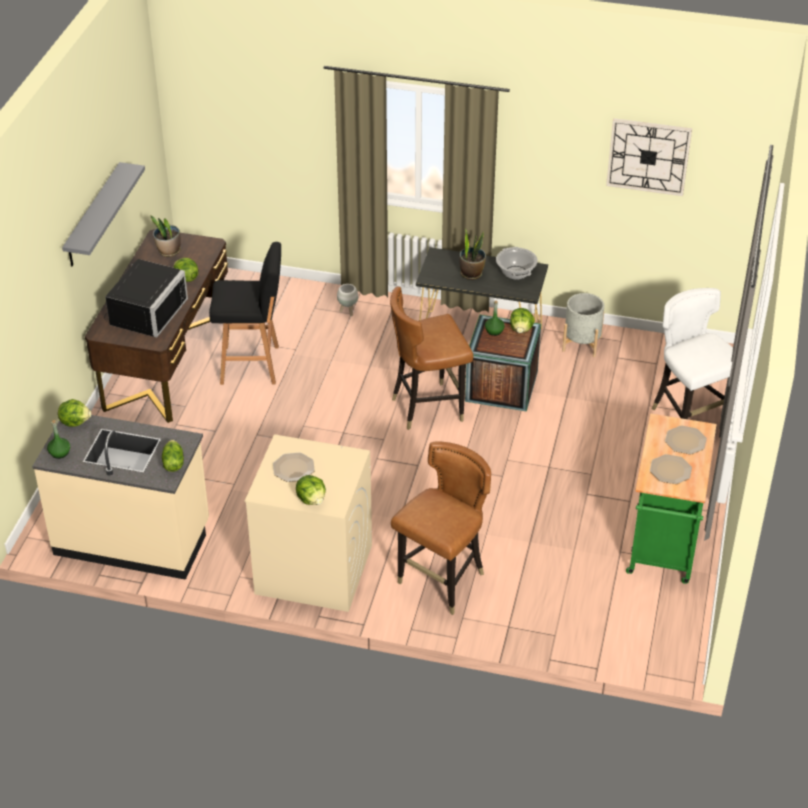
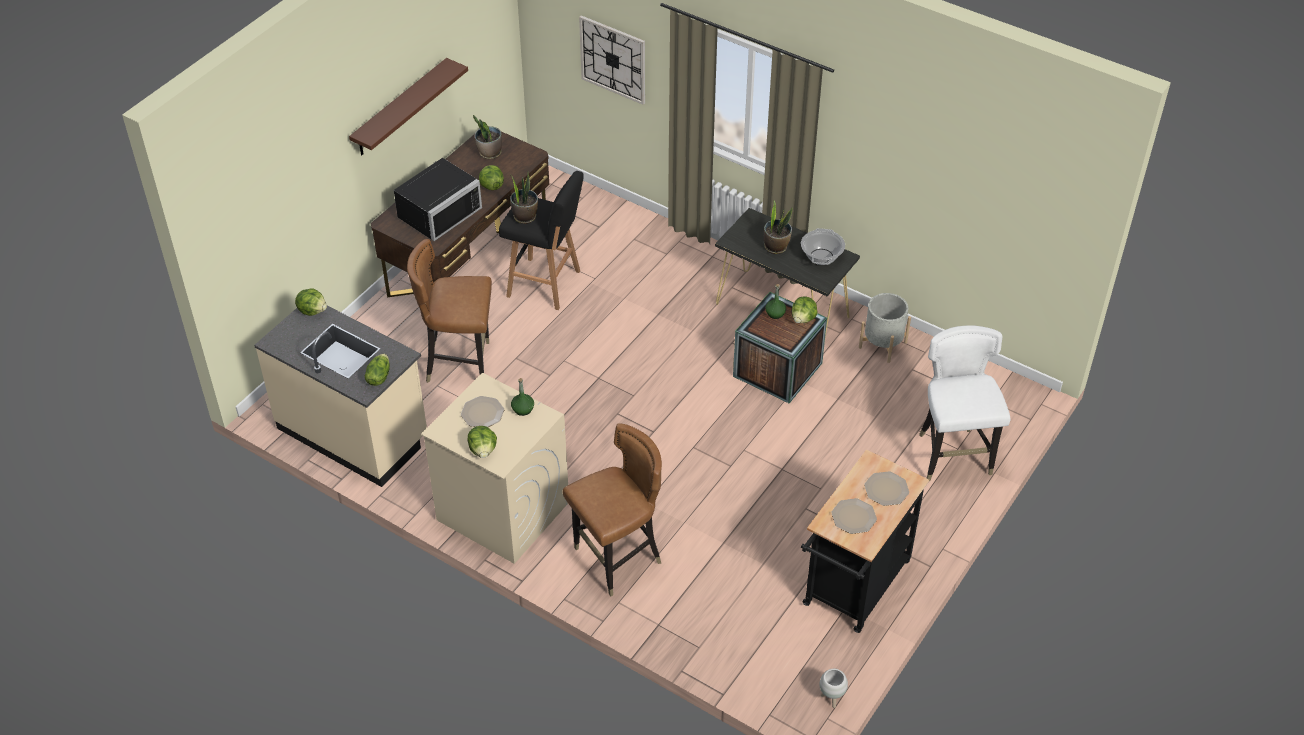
camera: 20 degrees right, 5 degrees up
green bottle [47,420,70,459] -> green bottle moved to [511,378,534,416]
grey shelf [62,162,145,266] -> brown shelf [349,58,468,155]
white planter [337,284,358,316] -> white planter moved to [820,669,848,708]
brown chair [390,287,473,430] -> brown chair moved to [407,239,492,383]
wall clock [606,118,692,196] -> wall clock moved to [579,16,645,105]
green cart [626,414,717,584] -> black cart [801,449,929,633]
none -> potted plant [510,172,538,224]

